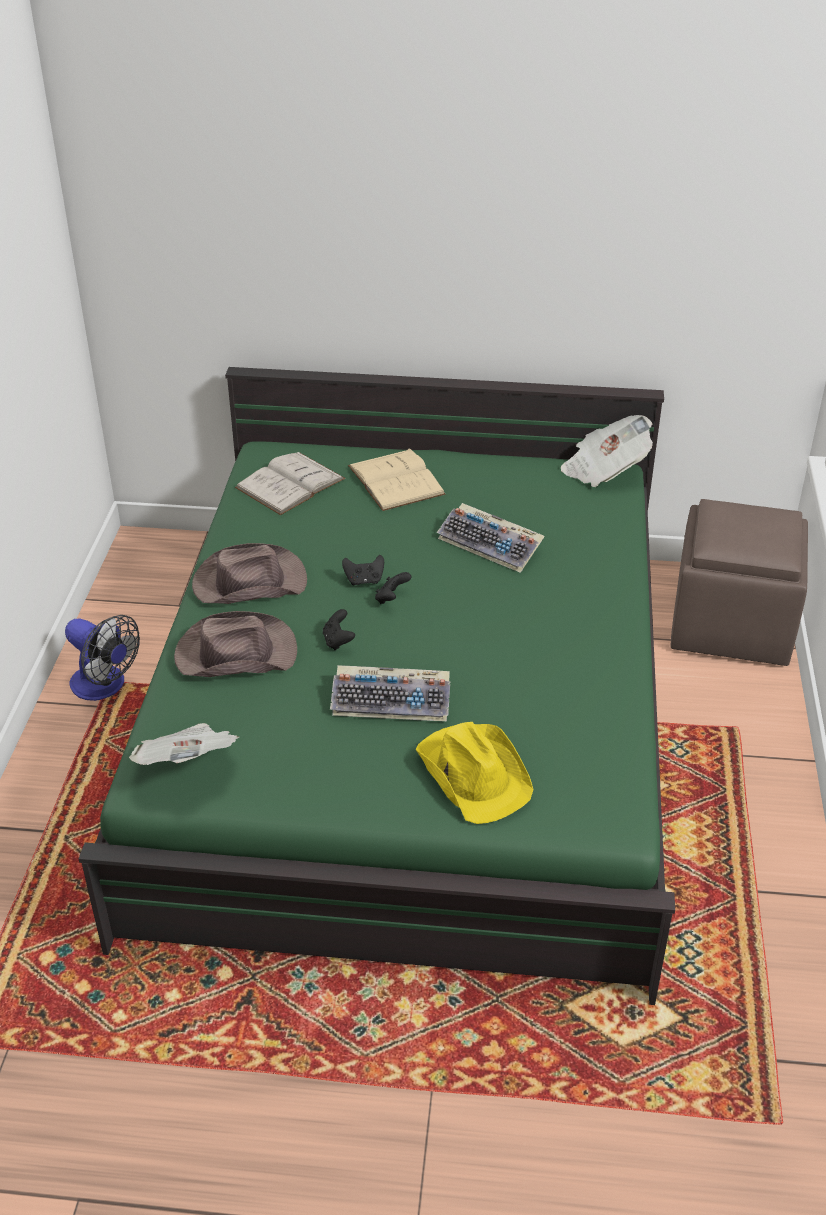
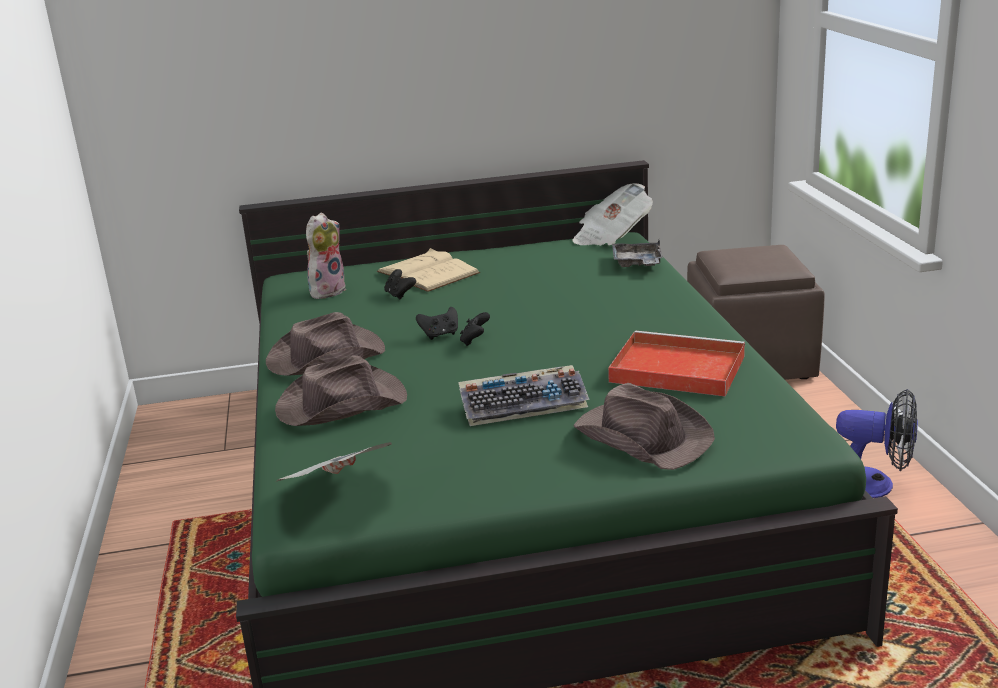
camera: 15 degrees left, 15 degrees down
fan [65,615,140,701] -> fan moved to [836,389,918,498]
white book [235,452,346,515] -> plush toy [306,213,347,299]
black game controller [323,609,355,650] -> black game controller moved to [384,269,416,300]
yellow hat [416,722,533,824] -> brown hat [573,383,715,470]
keyboard [437,503,545,573] -> none
none -> red tray [608,331,745,397]
none -> grey tray [612,239,663,267]

